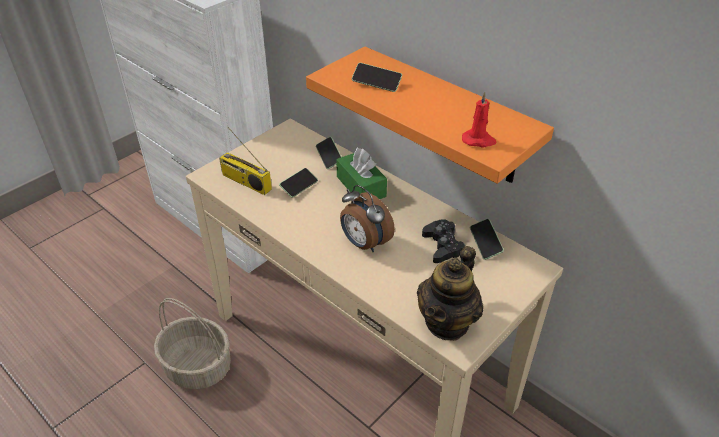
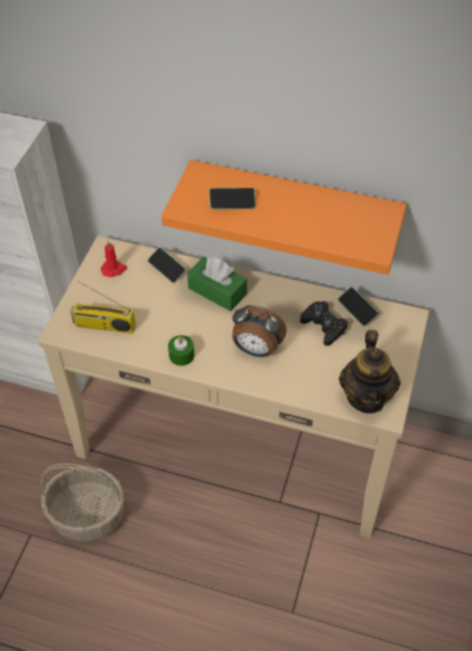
camera: 25 degrees left, 10 degrees up
phone [279,168,318,198] -> none
red candle [462,92,497,147] -> red candle moved to [101,241,127,277]
none -> green candle [168,335,195,366]

